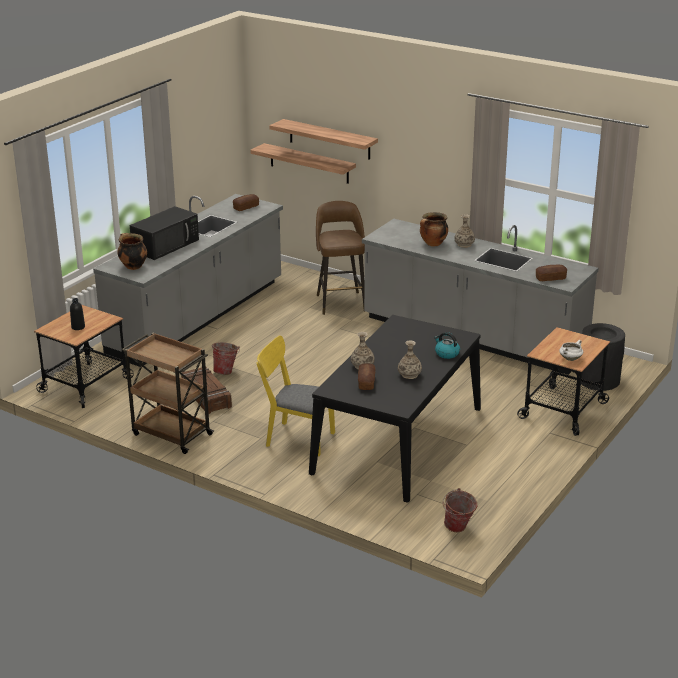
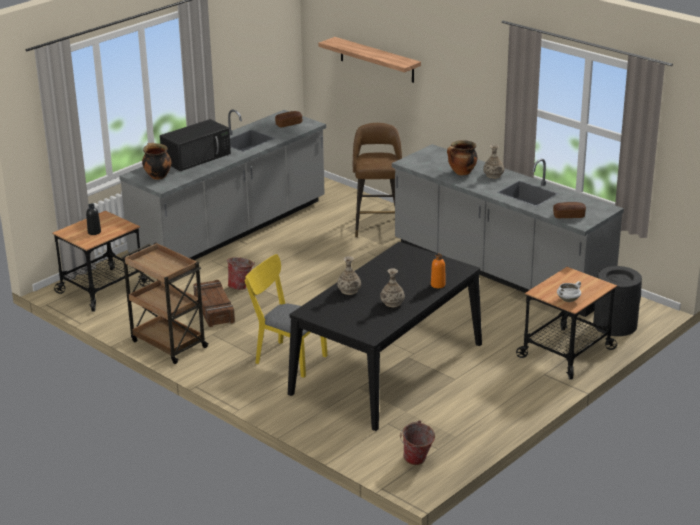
camera: 10 degrees right, 0 degrees up
shelf [250,143,356,184] -> none
bread [358,363,375,390] -> none
kettle [434,332,460,359] -> orange bottle [431,254,446,288]

